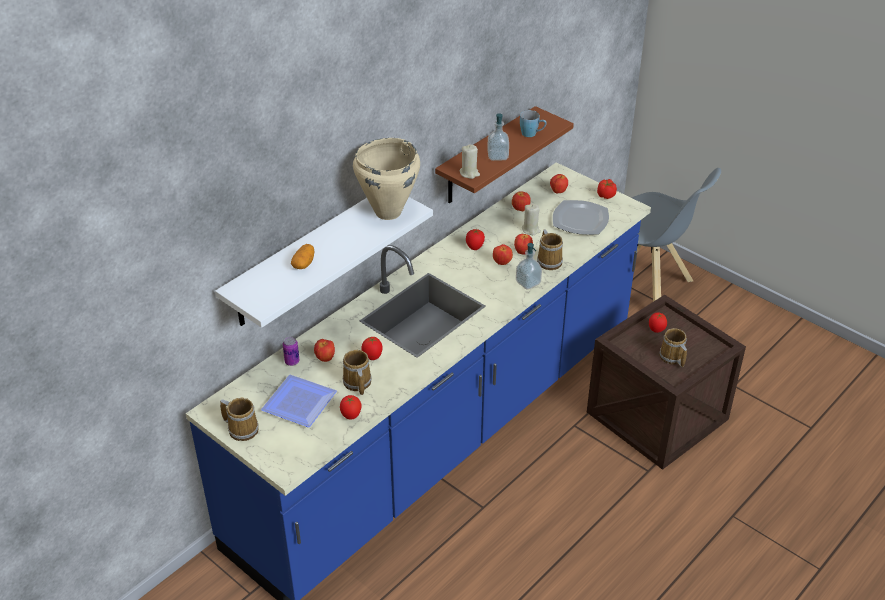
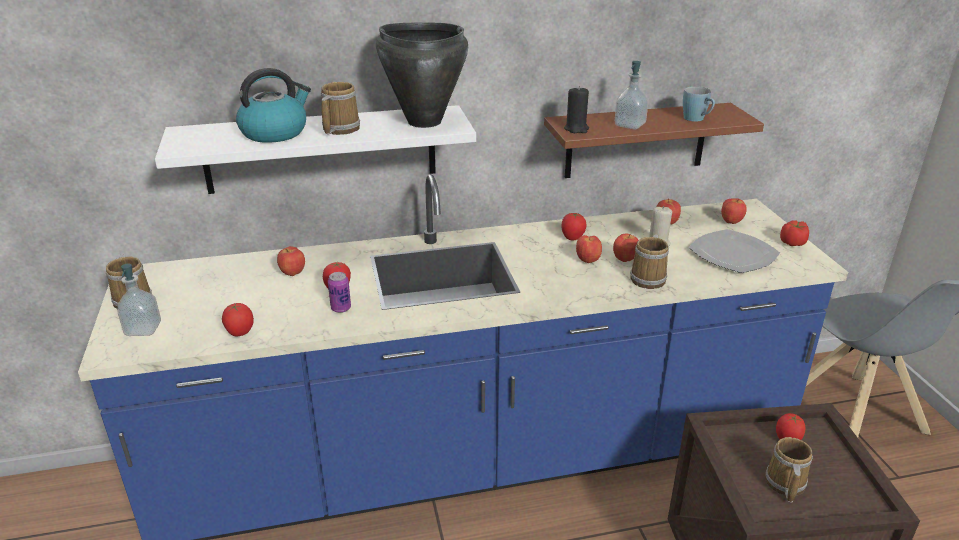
camera: 35 degrees right, 10 degrees down
plate [261,375,337,428] -> none
can [283,337,300,366] -> can moved to [328,272,351,313]
potato [291,244,315,269] -> kettle [236,68,311,143]
mug [342,350,372,395] -> mug moved to [321,82,360,135]
beige cooking pot [353,138,420,220] -> black cooking pot [376,22,468,128]
beige candle [460,144,480,179] -> black candle [564,86,589,133]
soap dispenser [516,243,542,290] -> soap dispenser moved to [117,263,161,336]

